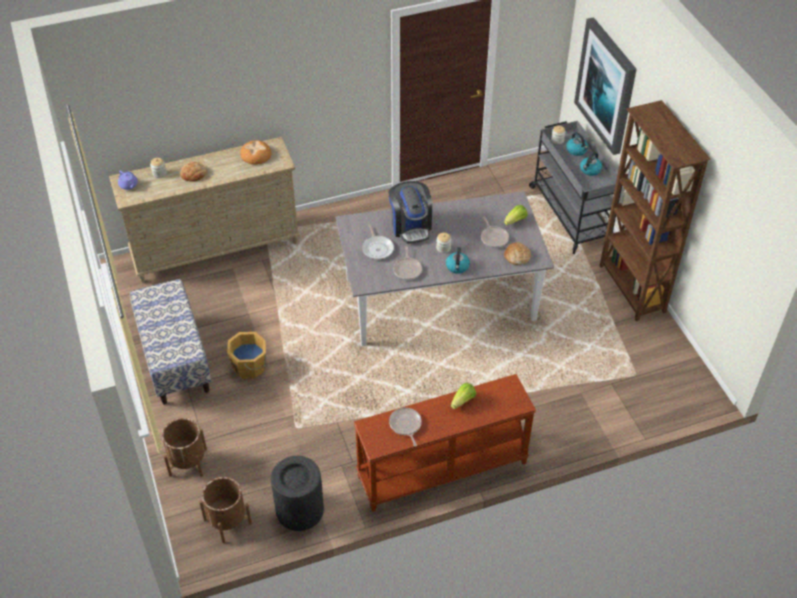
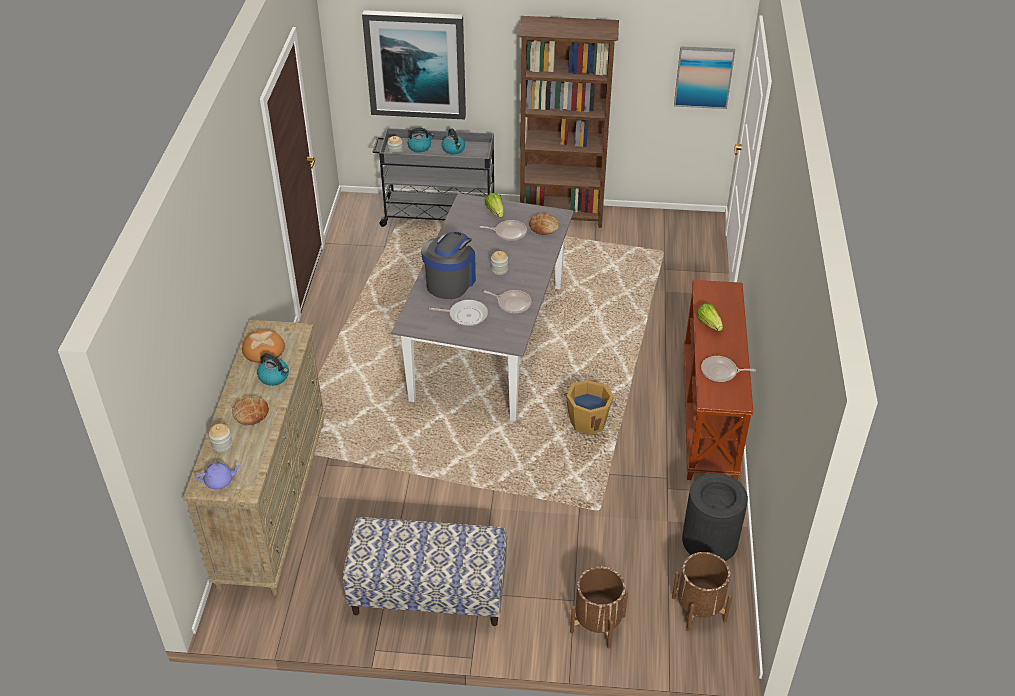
camera: 65 degrees left, 5 degrees down
orange bucket [227,332,266,379] -> orange bucket moved to [564,380,617,435]
coffee machine [389,181,432,244] -> coffee machine turned 75 degrees counterclockwise [421,232,476,299]
kettle [446,247,470,274] -> kettle moved to [257,353,289,386]
none -> picture [674,46,735,109]

